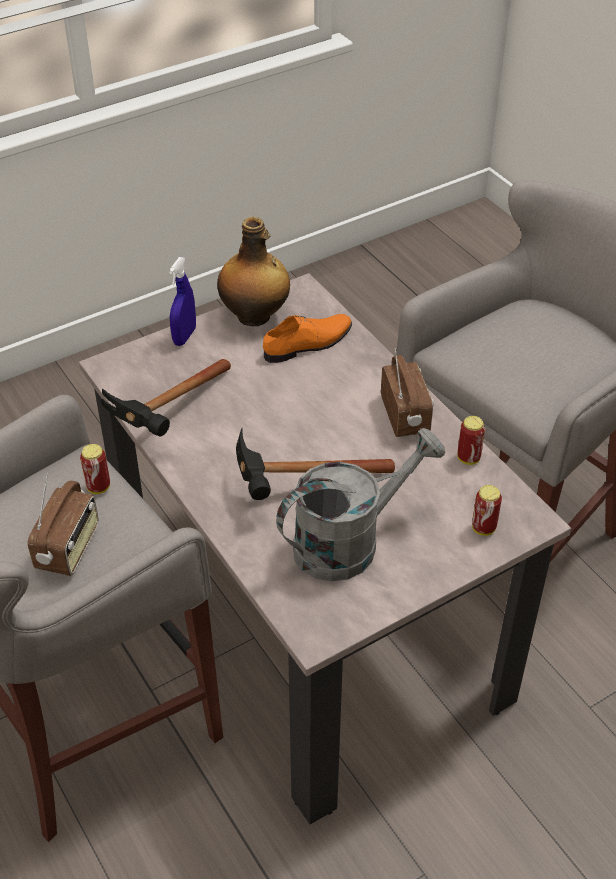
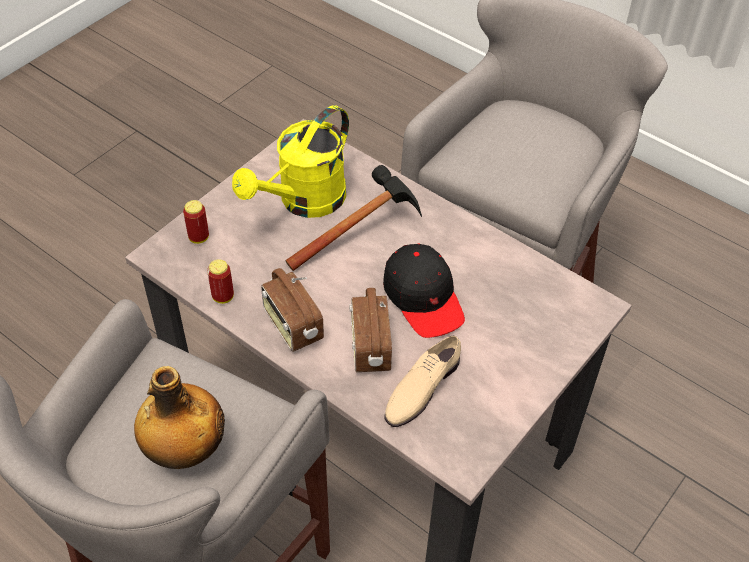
camera: 160 degrees right, 5 degrees up
radio [28,474,99,576] -> radio moved to [349,288,392,372]
can [80,444,110,494] -> none
hammer [101,359,231,436] -> none
blue spray bottle [169,257,196,346] -> none
bottle [217,217,290,326] -> bottle moved to [134,366,225,469]
orange shoe [263,314,352,363] -> beige shoe [384,335,461,427]
grey watering can [276,428,445,581] -> yellow watering can [232,105,349,218]
none -> black cap [383,243,465,338]

